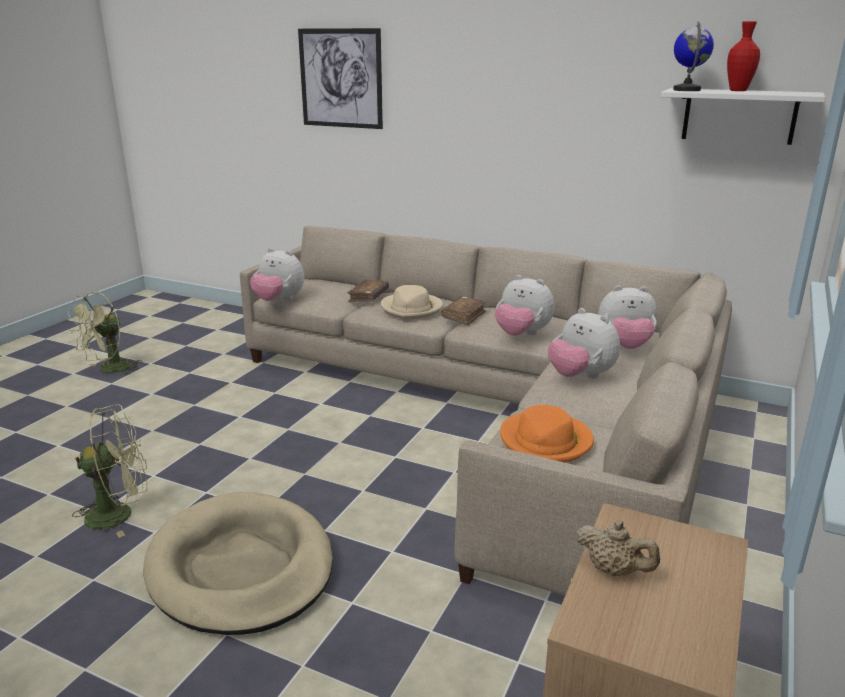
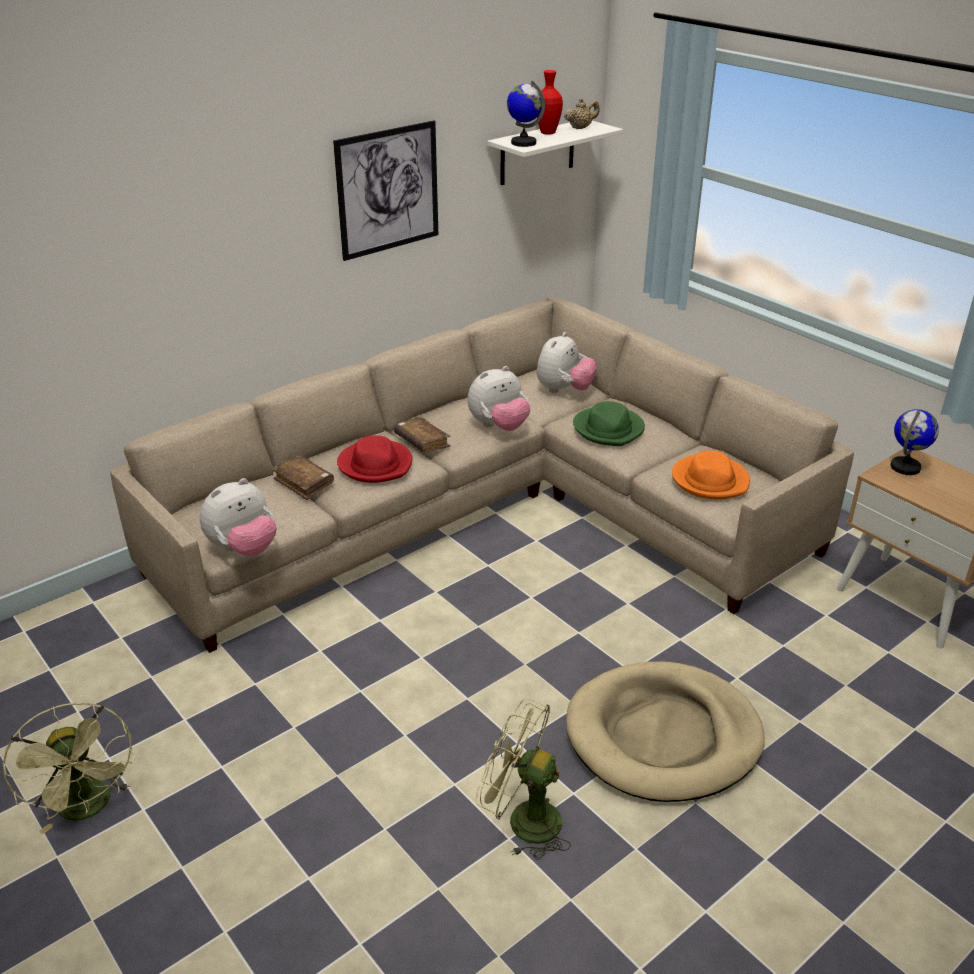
camera: 65 degrees left, 10 degrees up
green fan [72,404,147,538] -> green fan turned 75 degrees counterclockwise [476,698,571,860]
picture [298,28,383,129] -> picture moved to [333,120,438,261]
beige hat [381,285,443,319] -> red hat [337,435,413,483]
plush toy [548,308,620,378] -> green hat [573,401,645,446]
beige teapot [576,520,660,576] -> beige teapot moved to [564,98,600,129]
none -> globe [890,409,939,475]

